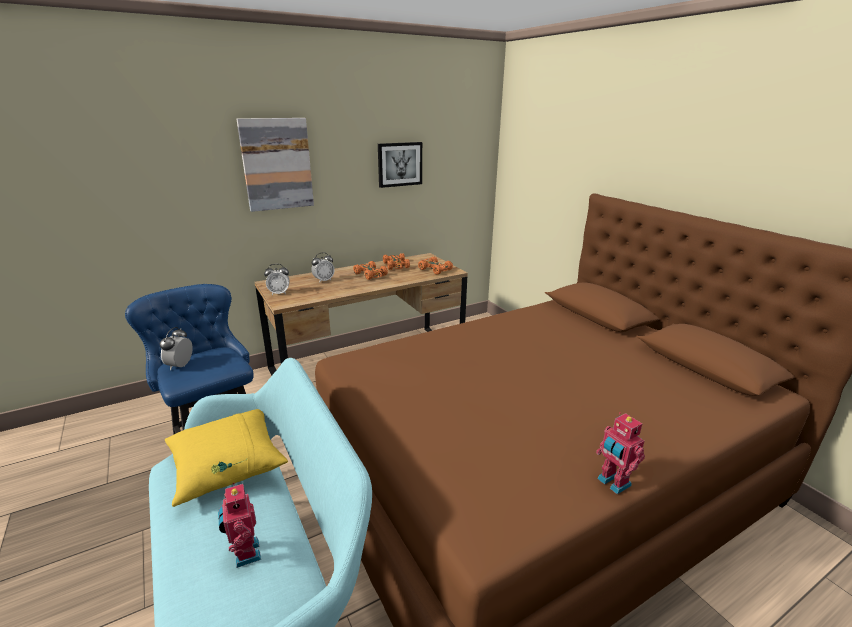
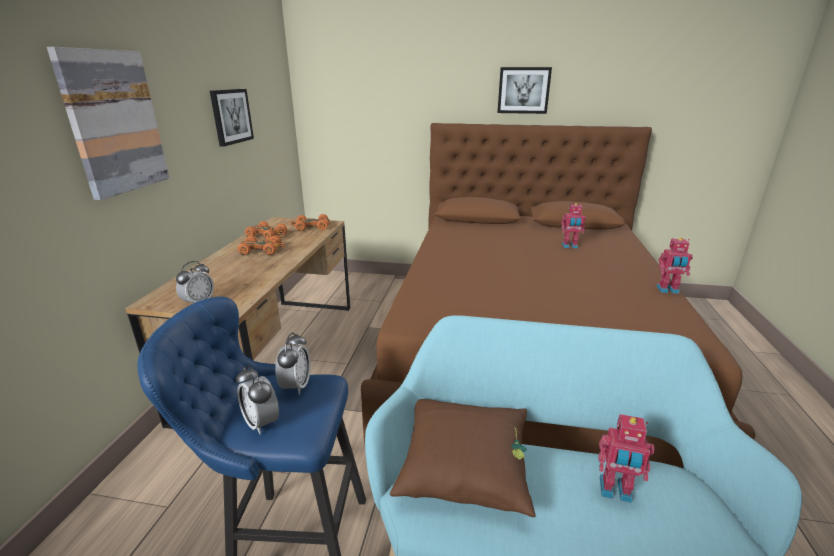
camera: 50 degrees left, 0 degrees up
yellow pillow [165,409,288,507] -> brown pillow [390,399,536,517]
alarm clock [311,253,334,283] -> alarm clock moved to [275,332,311,395]
none -> picture [497,67,552,114]
none -> toy robot [561,203,586,248]

